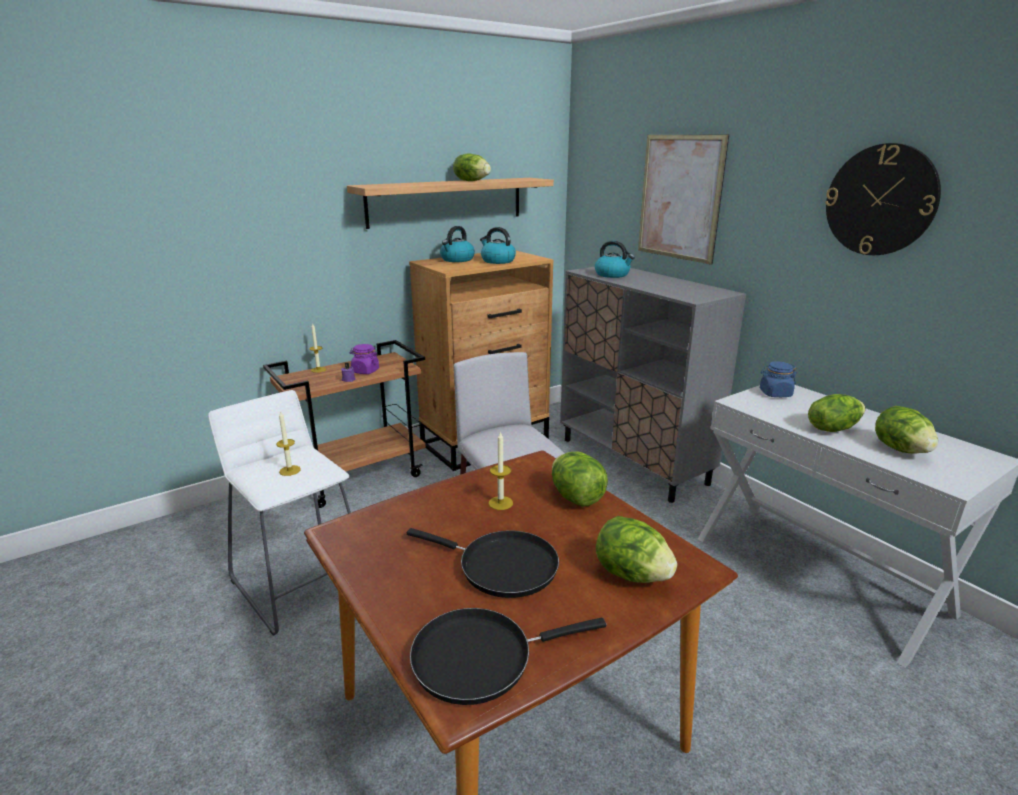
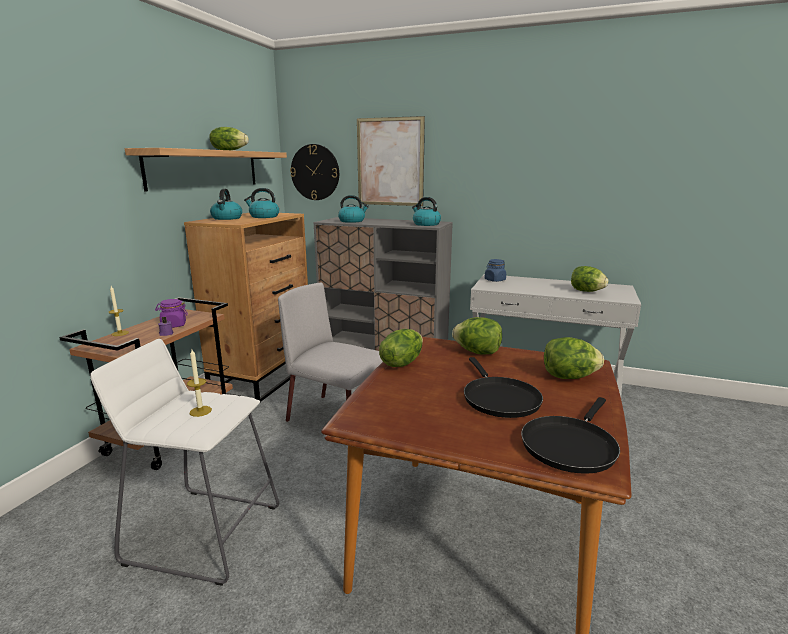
camera: 35 degrees left, 5 degrees down
black frying pan [407,528,559,598] -> black frying pan turned 90 degrees clockwise [464,357,543,418]
candle [489,431,513,510] -> none
lettuce [808,394,865,432] -> lettuce moved to [379,329,423,367]
wall clock [825,143,941,255] -> wall clock moved to [290,144,339,200]
none -> kettle [412,197,441,226]

